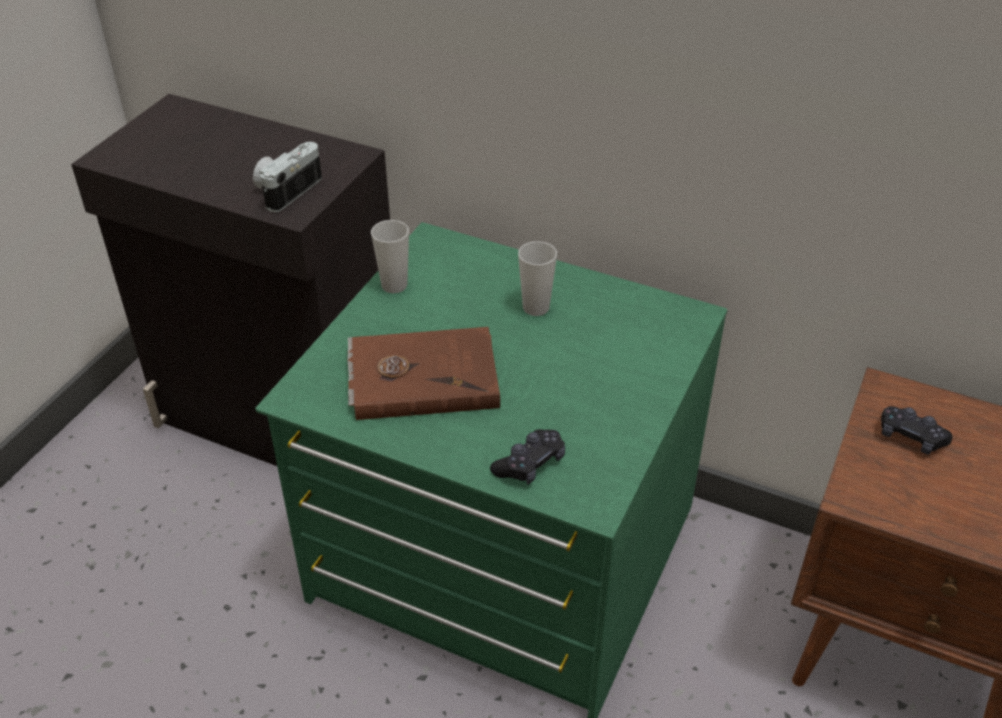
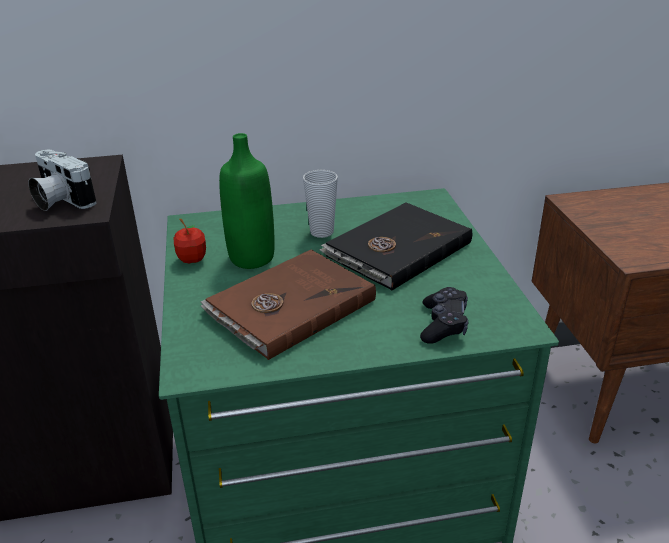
camera: 35 degrees left, 10 degrees down
camera [253,142,322,212] -> camera turned 45 degrees counterclockwise [28,150,97,211]
cup [371,220,409,293] -> apple [173,219,206,264]
black game controller [881,406,953,455] -> none
none -> green bottle [219,133,275,269]
none -> black book [320,203,472,290]

